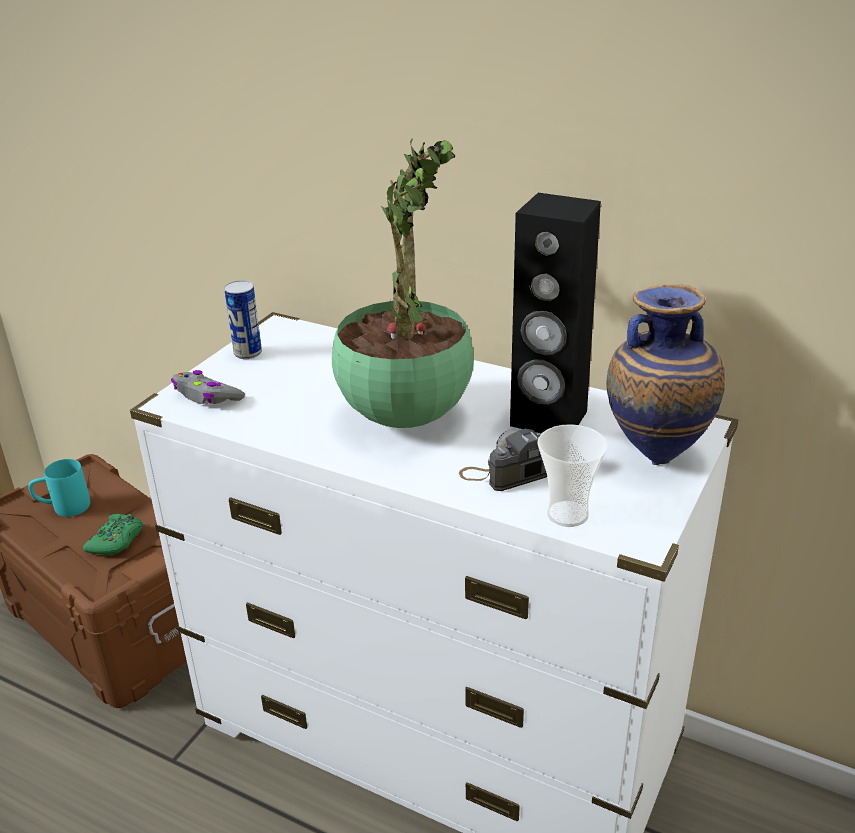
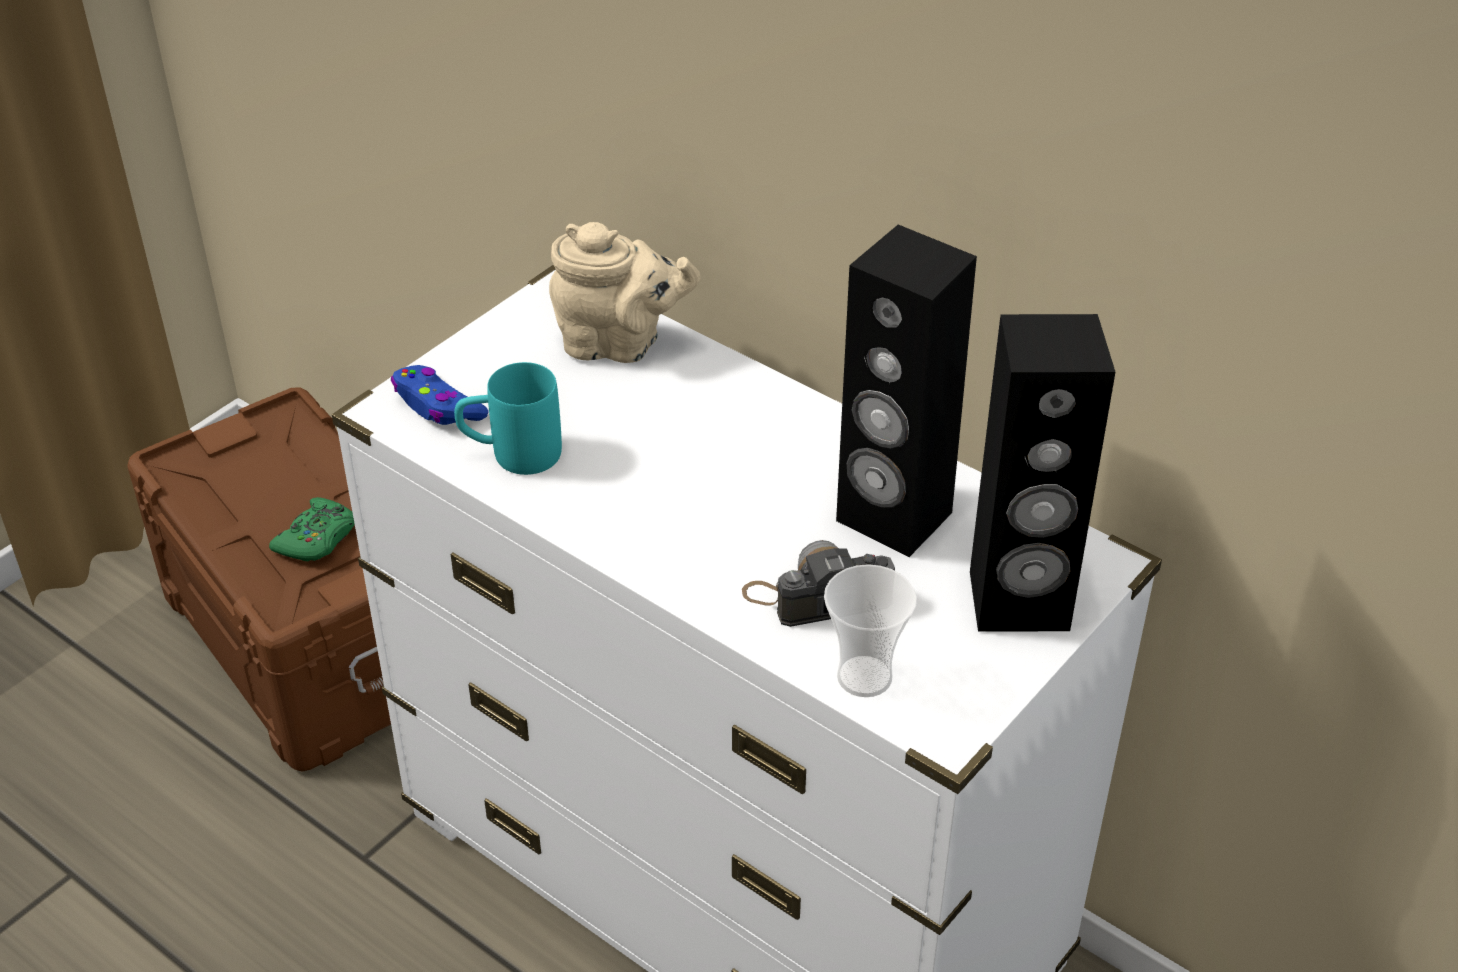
camera: 10 degrees right, 10 degrees up
turquoise mug [28,459,90,517] -> turquoise mug moved to [454,362,562,475]
grey game controller [171,370,245,404] -> blue game controller [391,365,488,425]
can [224,281,262,359] -> none
potted plant [332,139,474,428] -> none
vase [606,284,725,465] -> black speaker [970,314,1115,632]
none -> beige teapot [549,222,700,363]

